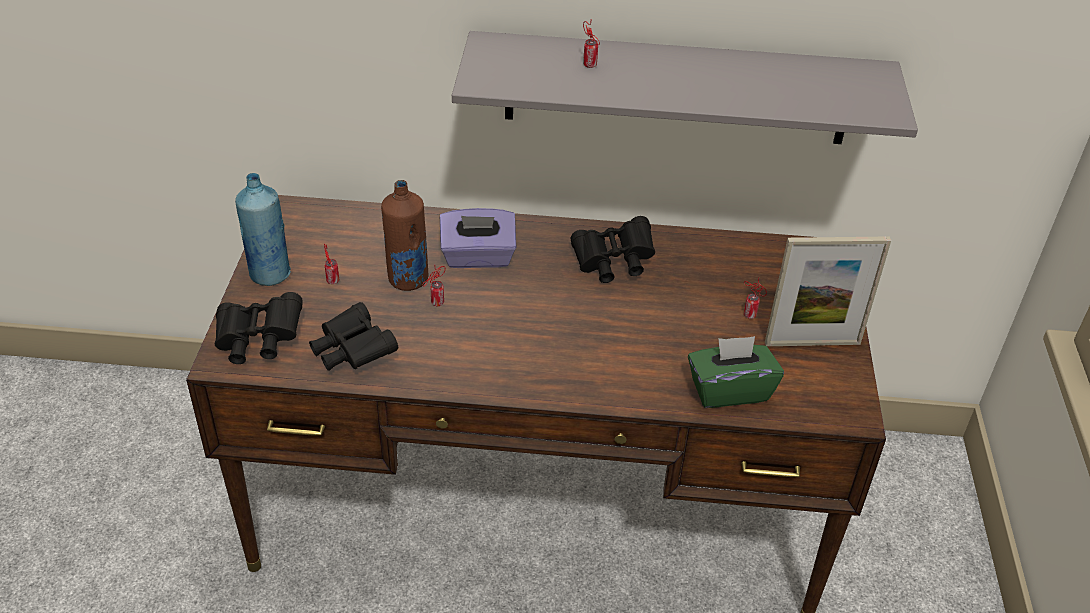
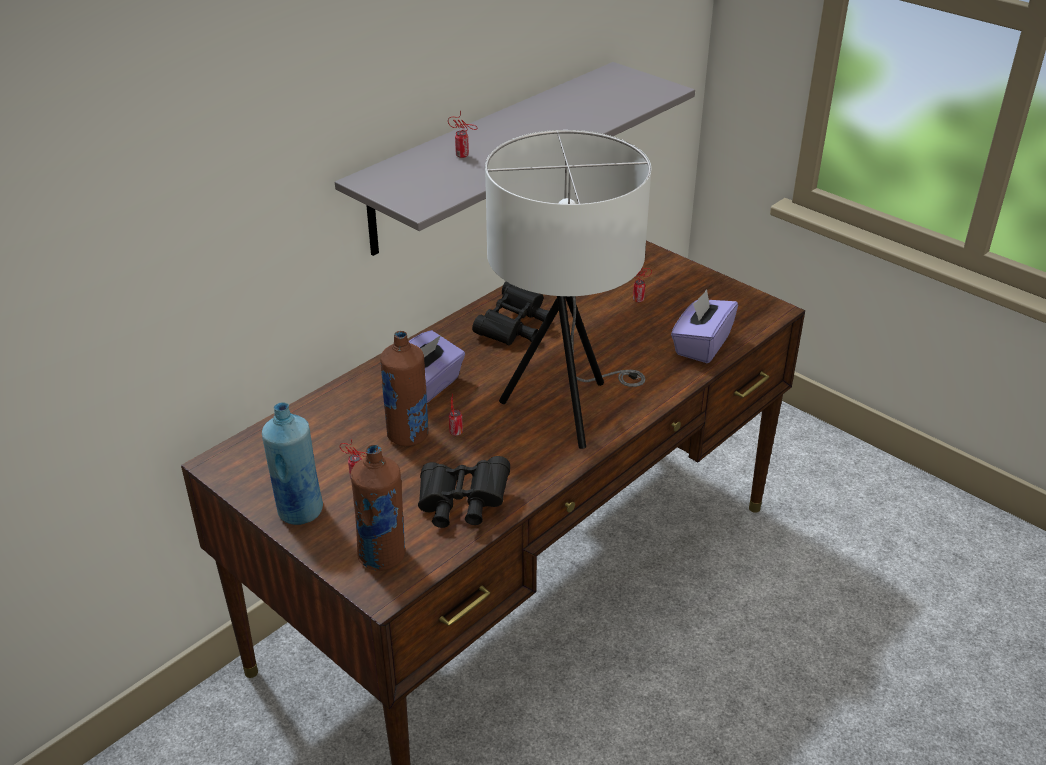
camera: 50 degrees left, 5 degrees down
black binoculars [215,292,303,364] -> brown bottle [351,445,405,571]
green tissue box [688,336,784,408] -> purple tissue box [671,289,738,363]
picture frame [765,236,891,346] -> none
none -> white table lamp [485,130,651,449]

